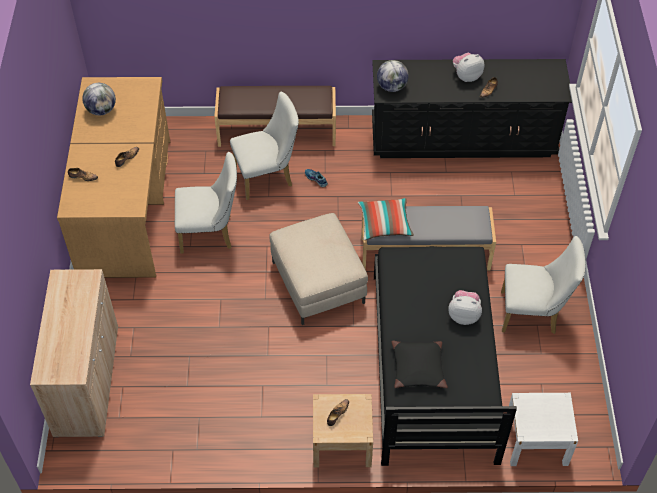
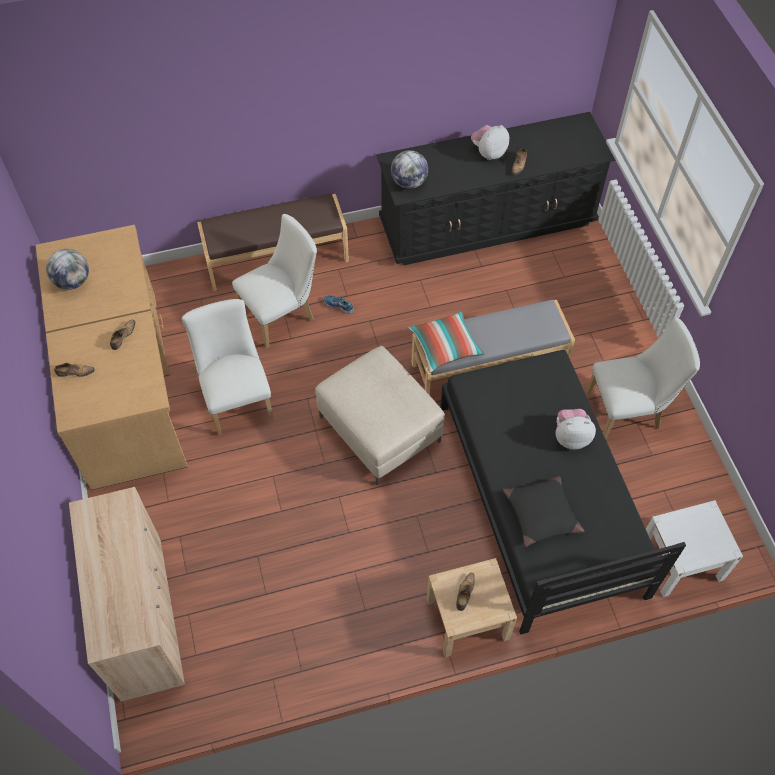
camera: 15 degrees left, 5 degrees up
white chair [175,152,237,253] -> white chair turned 90 degrees counterclockwise [182,299,274,436]

